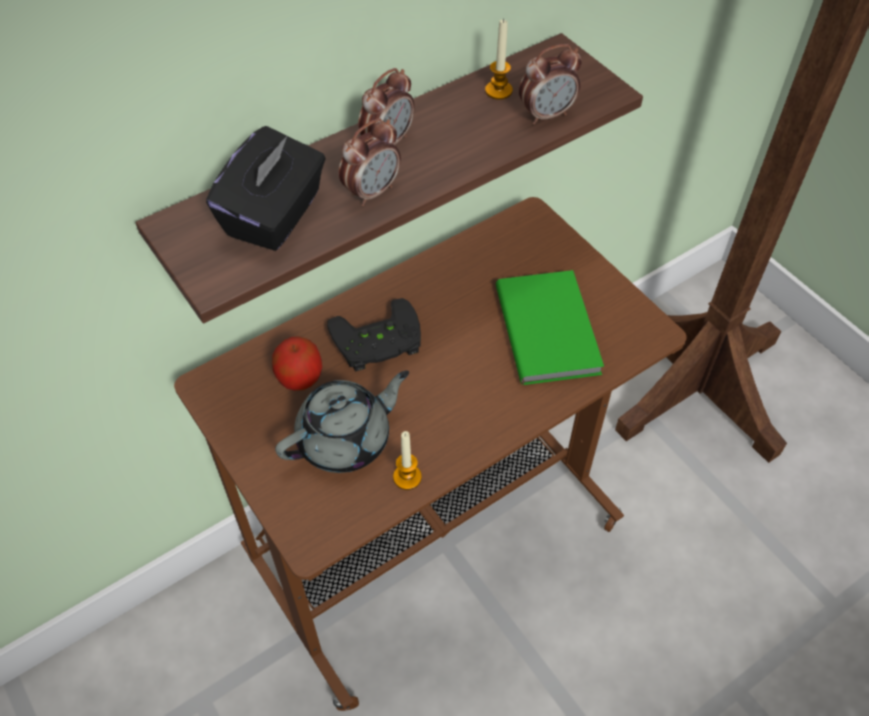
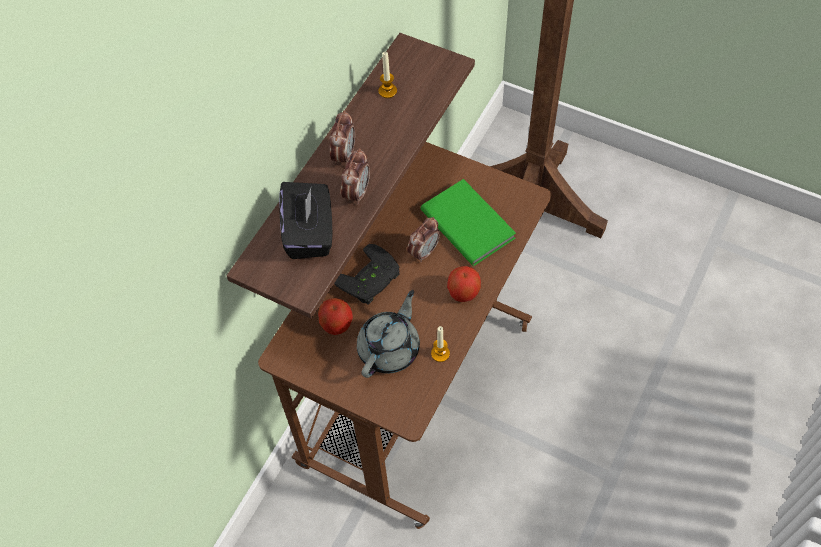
camera: 25 degrees left, 5 degrees up
alarm clock [519,44,582,124] -> alarm clock moved to [407,217,440,263]
none -> apple [447,266,481,302]

